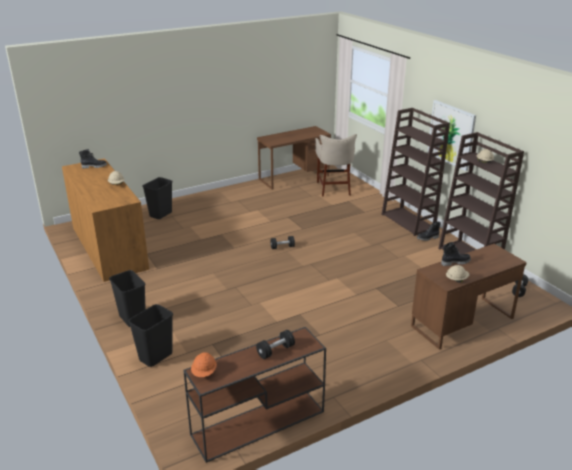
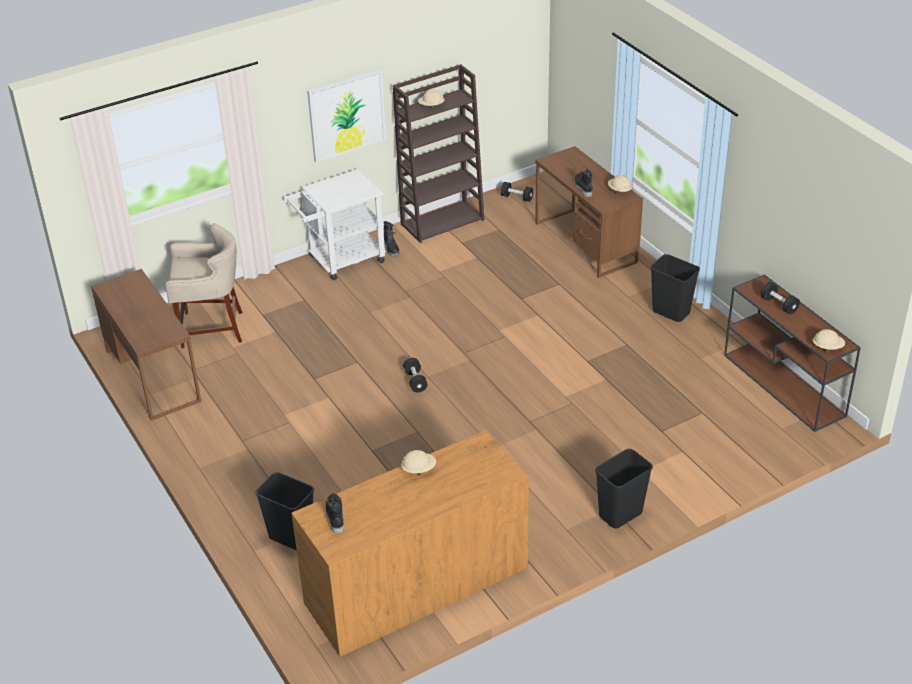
camera: 90 degrees left, 10 degrees up
black trash can [128,304,173,367] -> black trash can moved to [650,254,700,322]
orange hard hat [191,352,217,377] -> beige hard hat [813,329,845,352]
brown bookcase [382,108,450,236] -> white cart [284,169,386,280]

